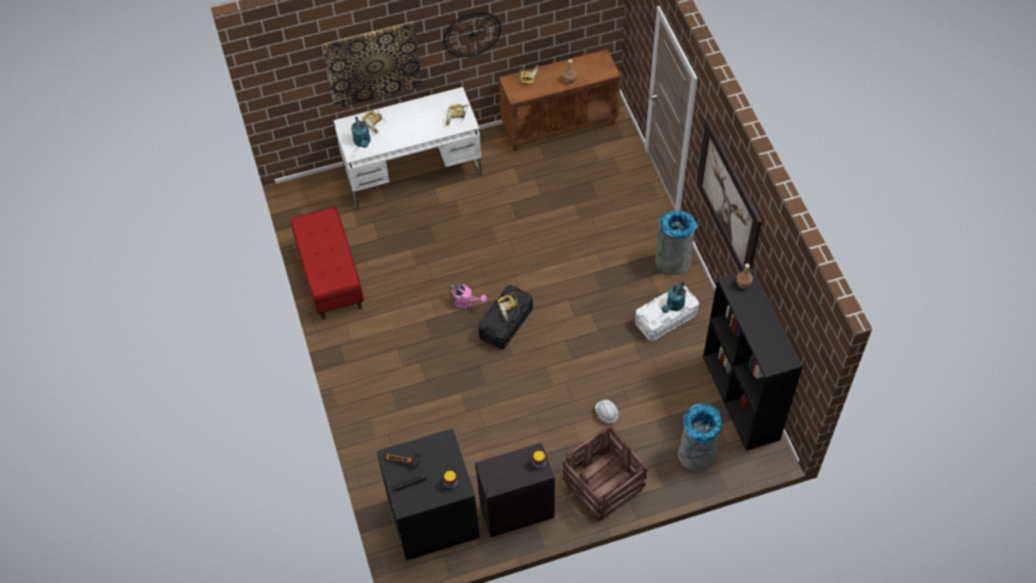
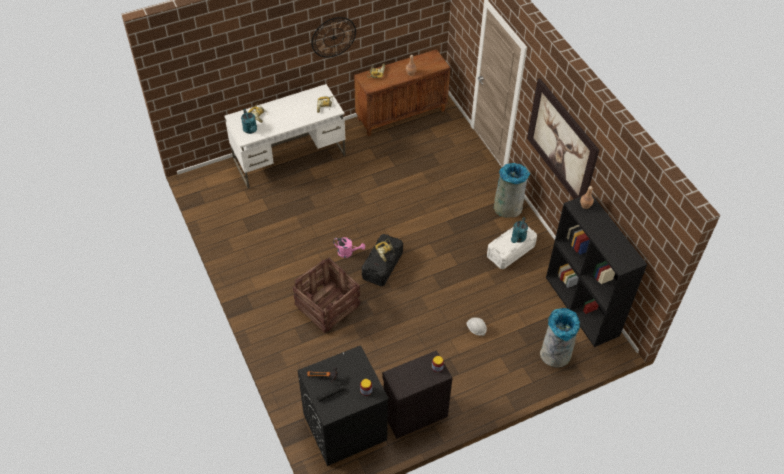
camera: 10 degrees left, 5 degrees down
red bench [291,207,364,320] -> none
picture [322,21,422,109] -> none
crate [563,426,648,521] -> crate moved to [293,258,360,333]

